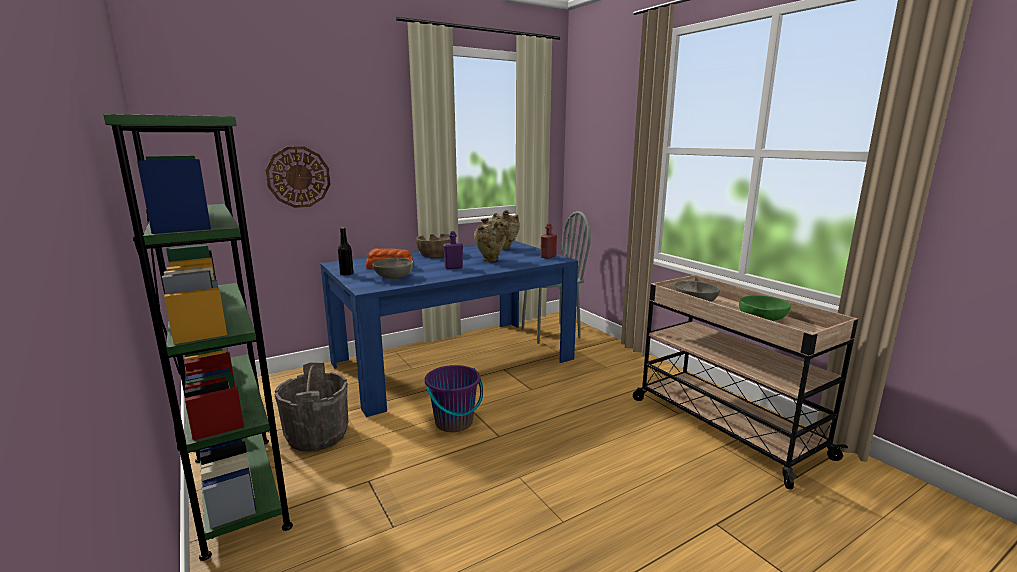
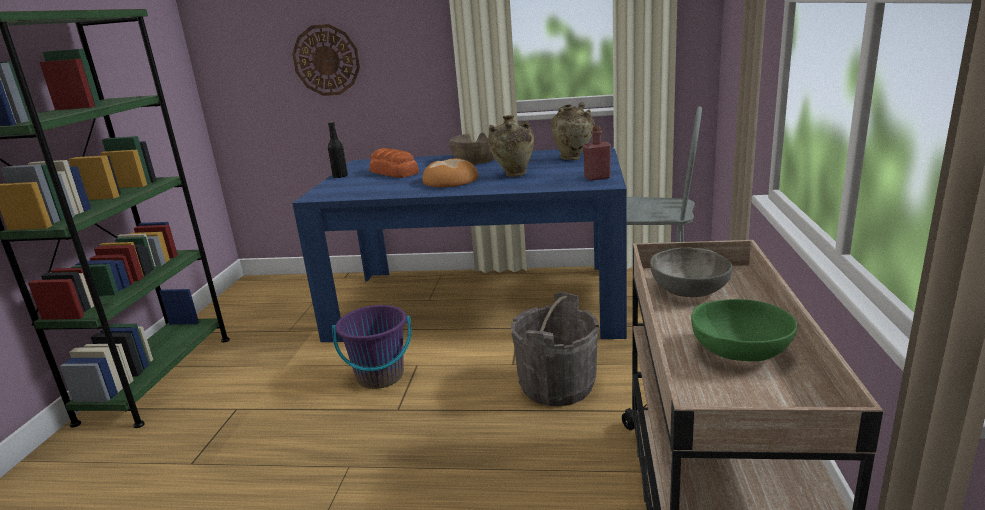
camera: 40 degrees right, 5 degrees up
grey bucket [274,362,348,452] -> grey bucket moved to [511,292,599,406]
grey bowl [373,258,413,279] -> none
purple bottle [443,231,463,269] -> bread [422,159,478,187]

